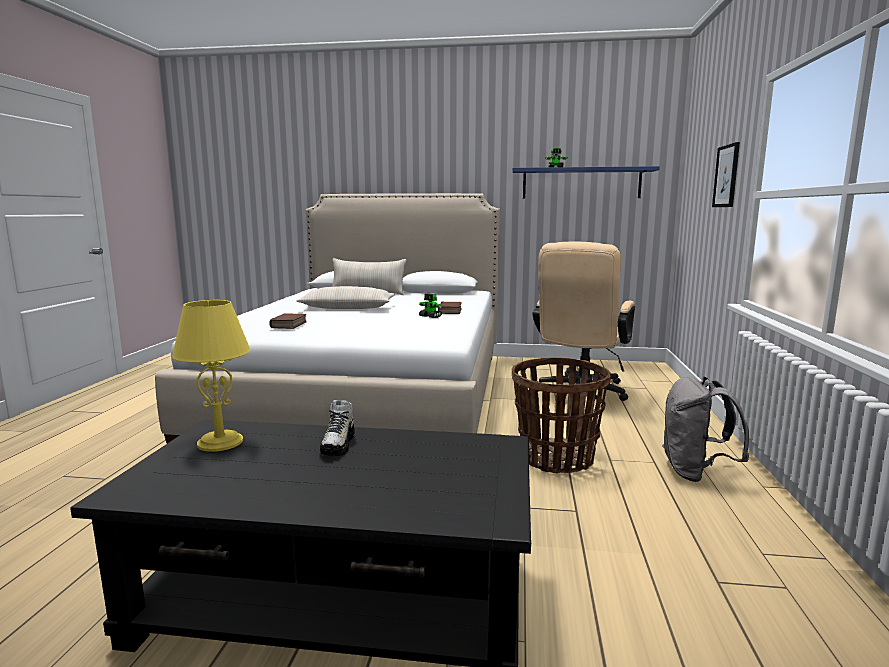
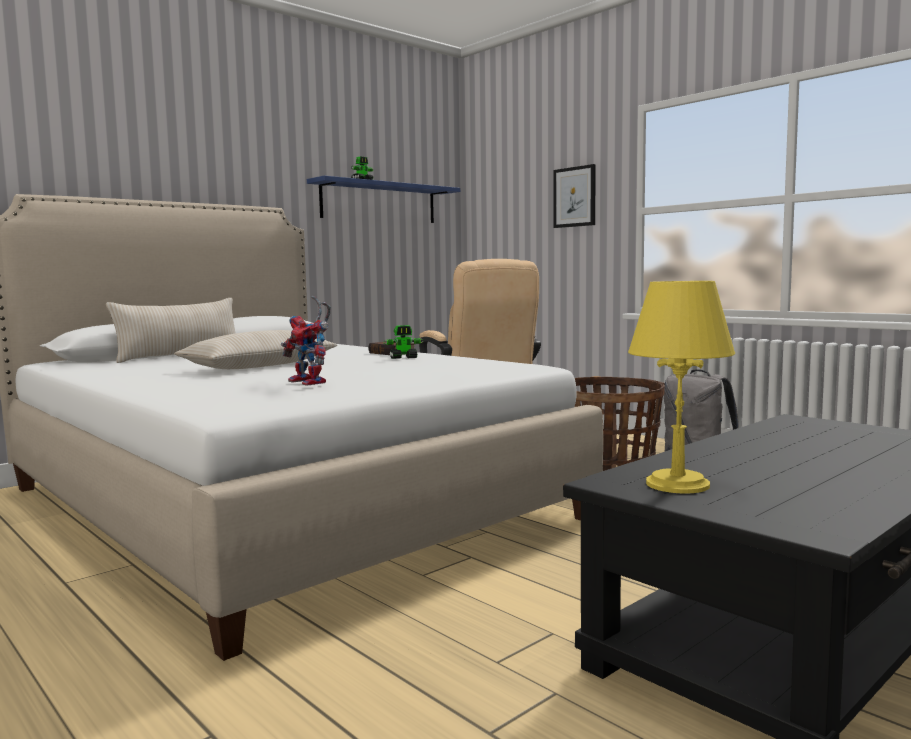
camera: 50 degrees left, 5 degrees down
book [269,313,307,329] -> toy robot [281,296,331,386]
shoe [320,400,355,456] -> none

